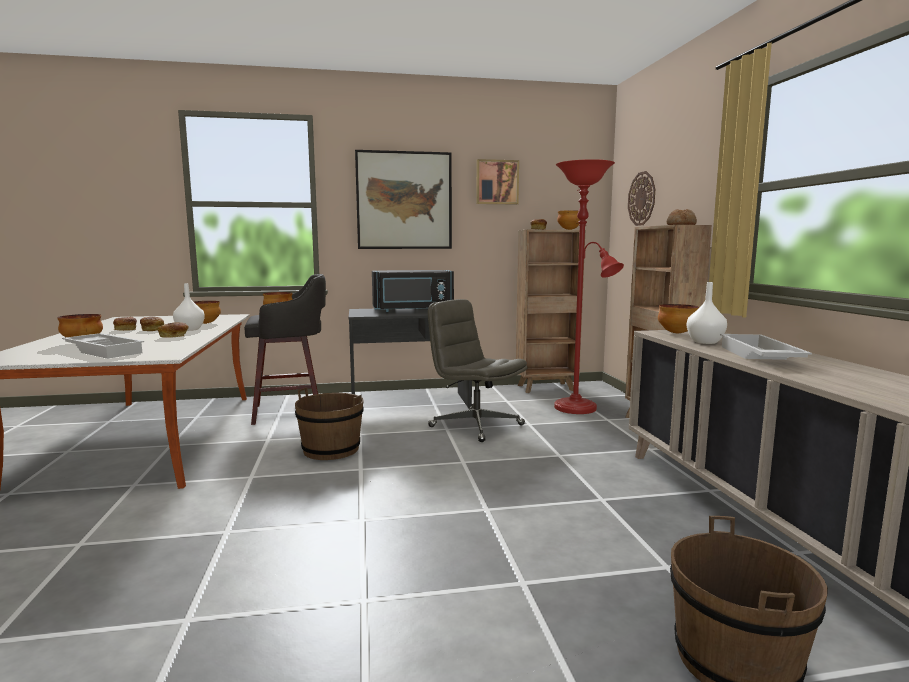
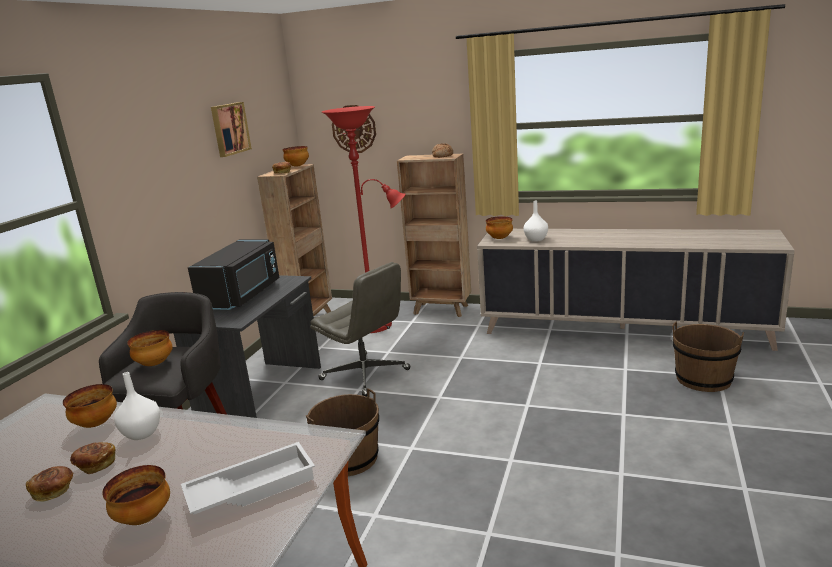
camera: 60 degrees left, 10 degrees up
bread [158,322,189,338] -> none
picture [355,150,452,249] -> none
grey office chair [428,299,527,442] -> grey office chair turned 120 degrees counterclockwise [310,262,410,397]
white tray [720,334,812,360] -> none

